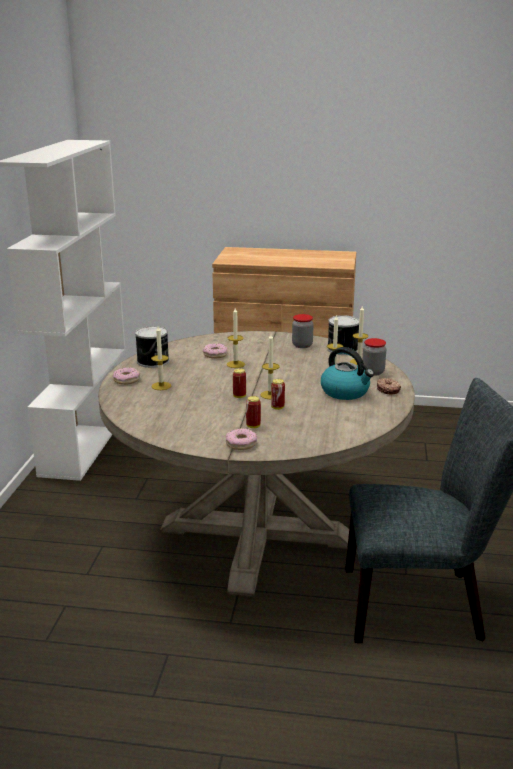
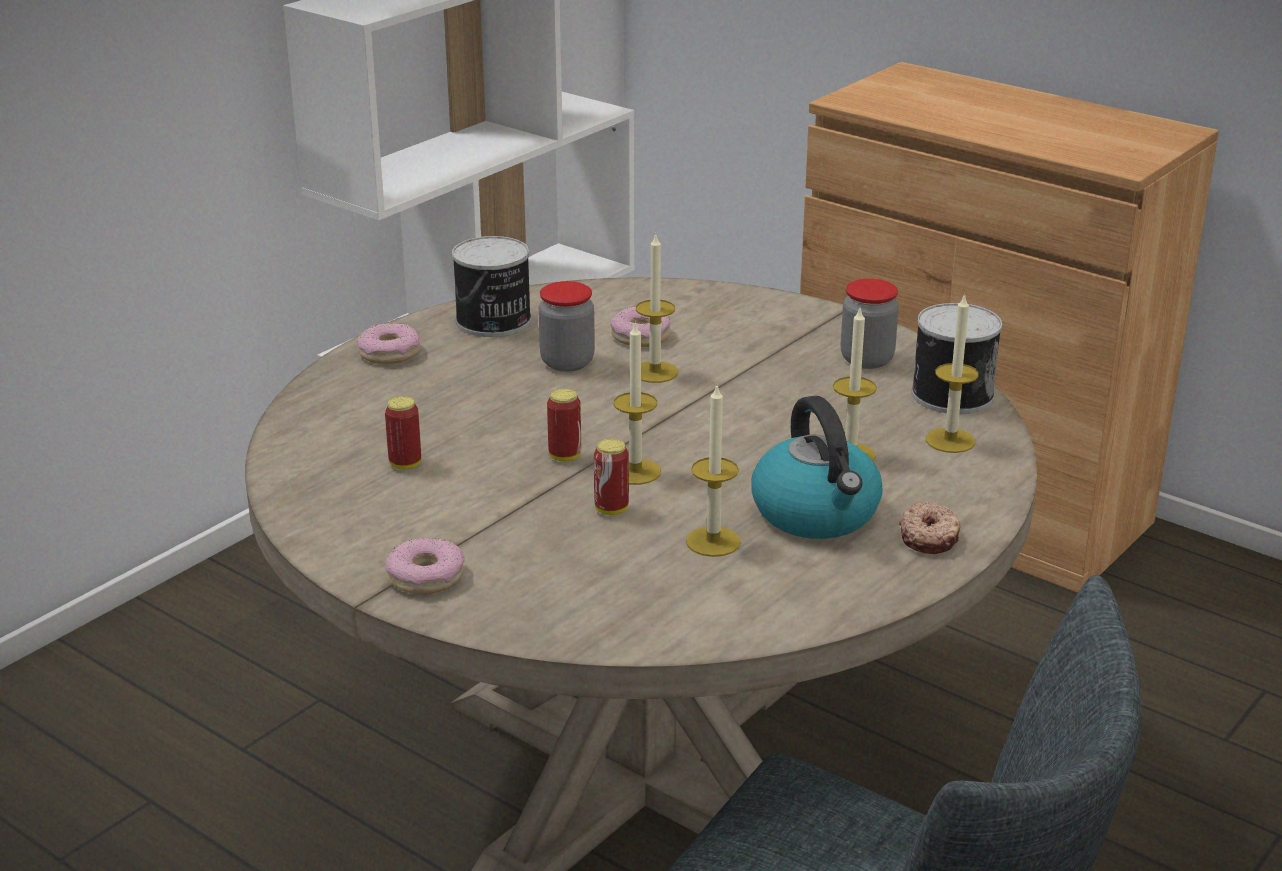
camera: 30 degrees right, 5 degrees up
candle [151,326,171,390] -> candle moved to [686,383,741,557]
can [246,396,261,428] -> can moved to [385,396,421,470]
jar [363,338,386,376] -> jar moved to [538,281,595,372]

